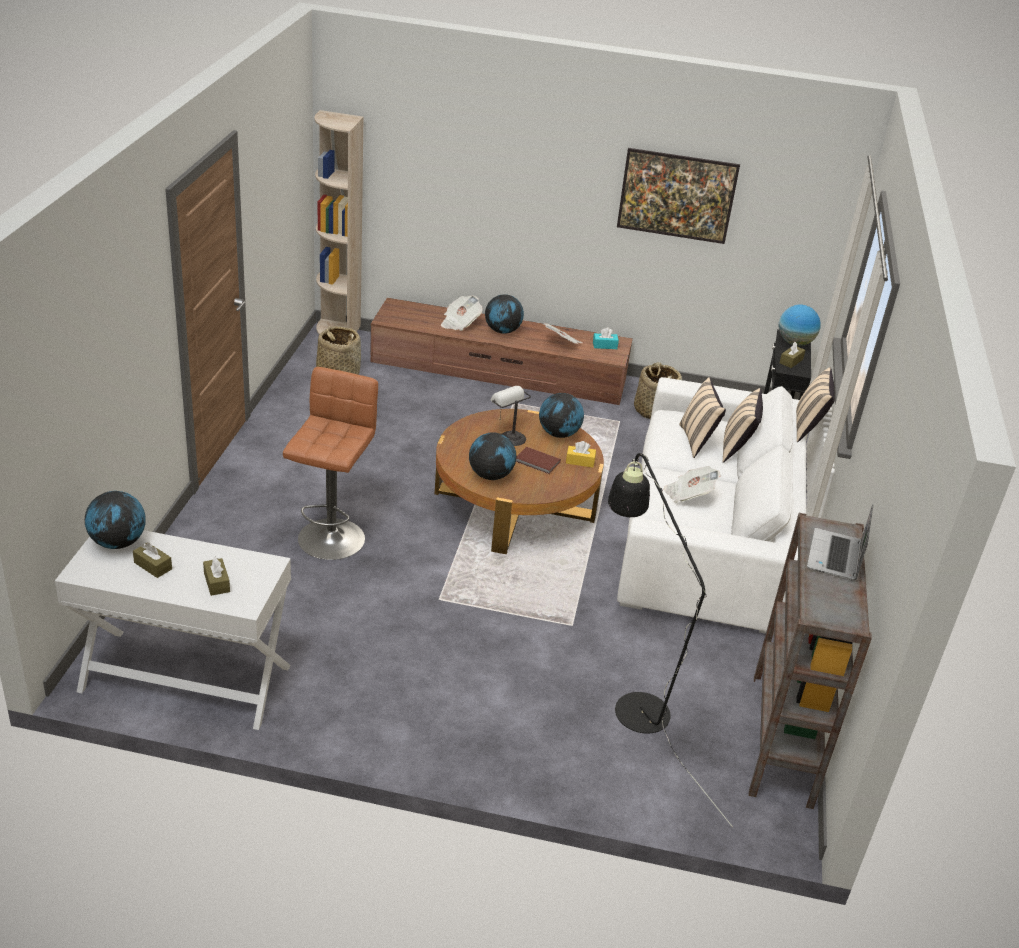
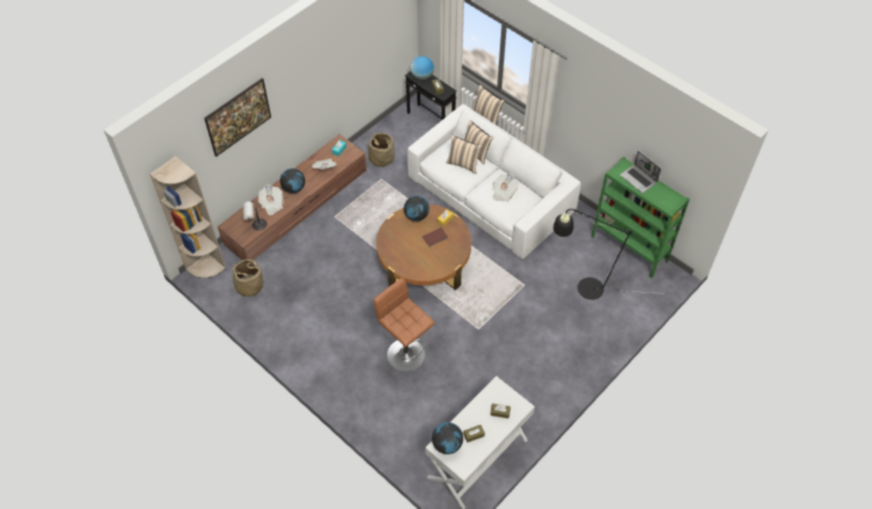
camera: 55 degrees left, 20 degrees up
globe [469,432,516,480] -> none
table lamp [491,386,531,446] -> table lamp moved to [243,201,267,231]
picture [617,148,740,244] -> picture moved to [204,78,271,157]
grey bookcase [749,513,872,809] -> green bookcase [591,157,690,278]

